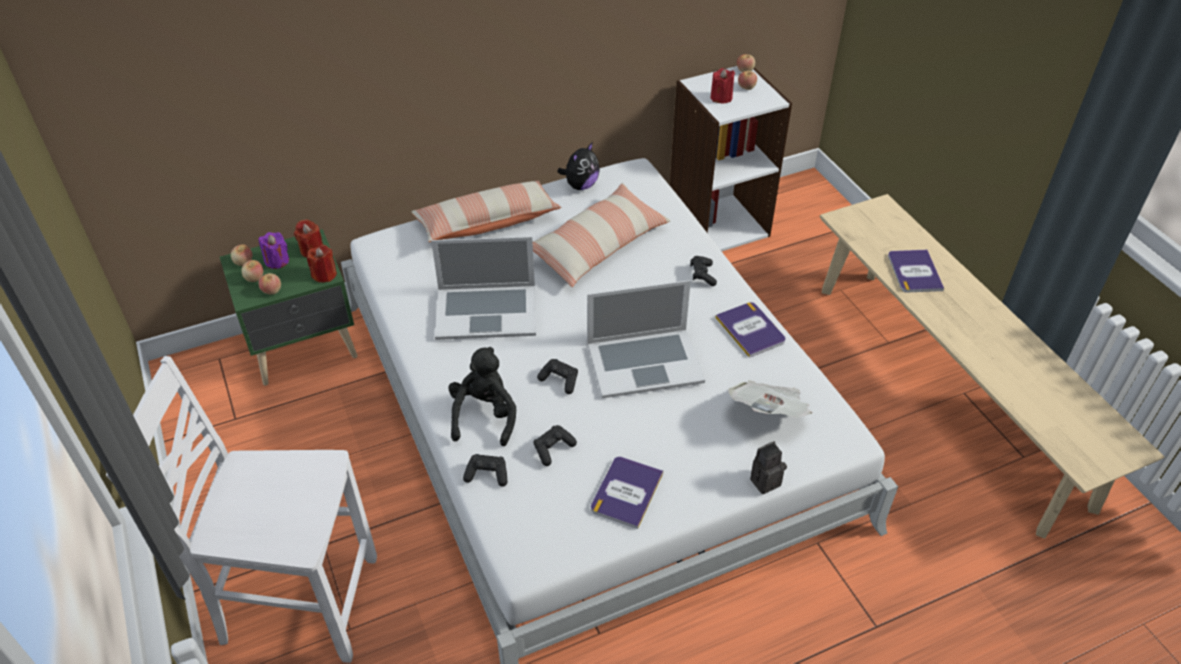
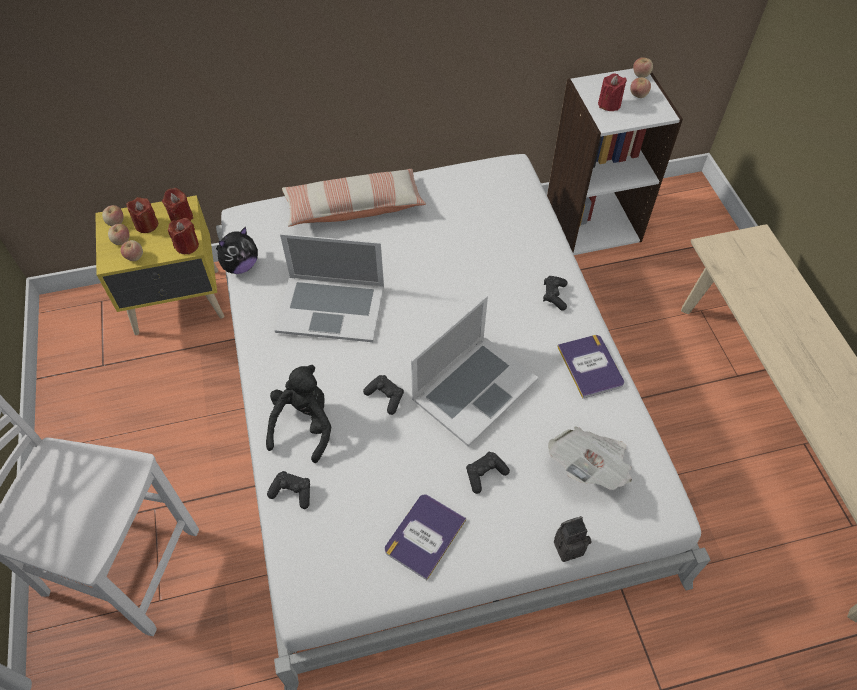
camera: 10 degrees right, 10 degrees up
green nightstand [220,229,358,386] -> yellow nightstand [95,195,224,335]
purple candle [258,232,289,269] -> red candle [126,197,158,233]
pillow [533,182,670,287] -> none
black game controller [533,425,577,466] -> black game controller moved to [466,452,510,494]
plush toy [557,142,600,190] -> plush toy moved to [216,227,258,274]
laptop [587,280,705,398] -> laptop turned 45 degrees counterclockwise [411,296,539,447]
book [888,250,944,292] -> none

